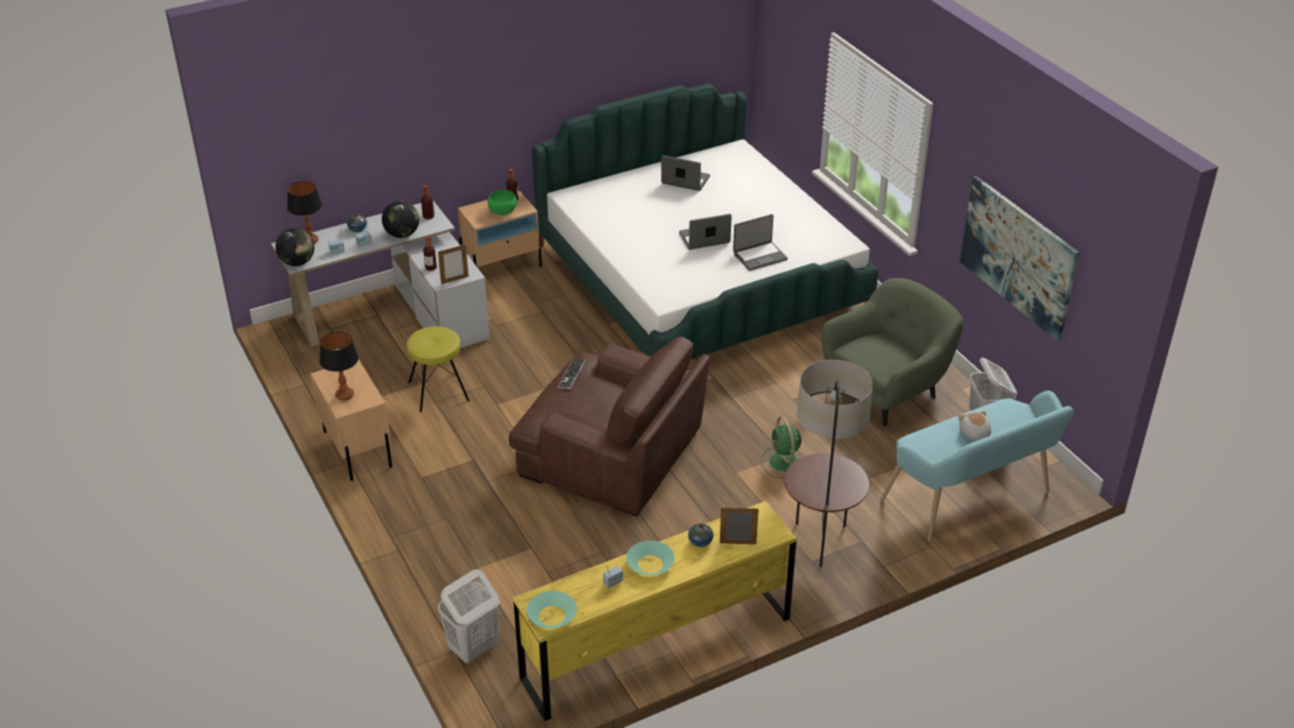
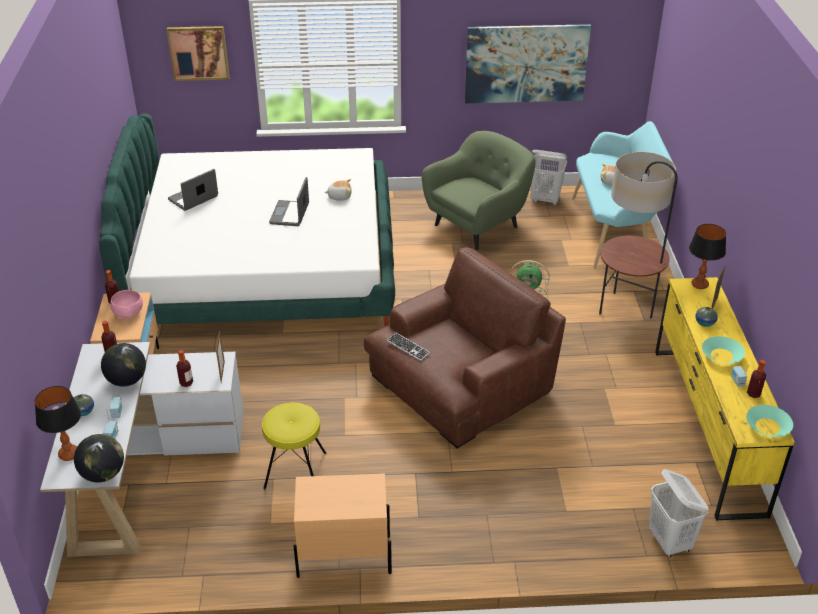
camera: 65 degrees left, 0 degrees up
table lamp [319,332,358,401] -> table lamp moved to [689,224,726,289]
green bowl [488,190,517,215] -> pink bowl [110,290,143,318]
laptop [733,214,788,271] -> plush toy [324,179,352,201]
green armchair [821,278,963,427] -> green armchair turned 60 degrees clockwise [422,131,536,250]
none -> picture [167,26,229,81]
none -> bottle [747,360,766,398]

